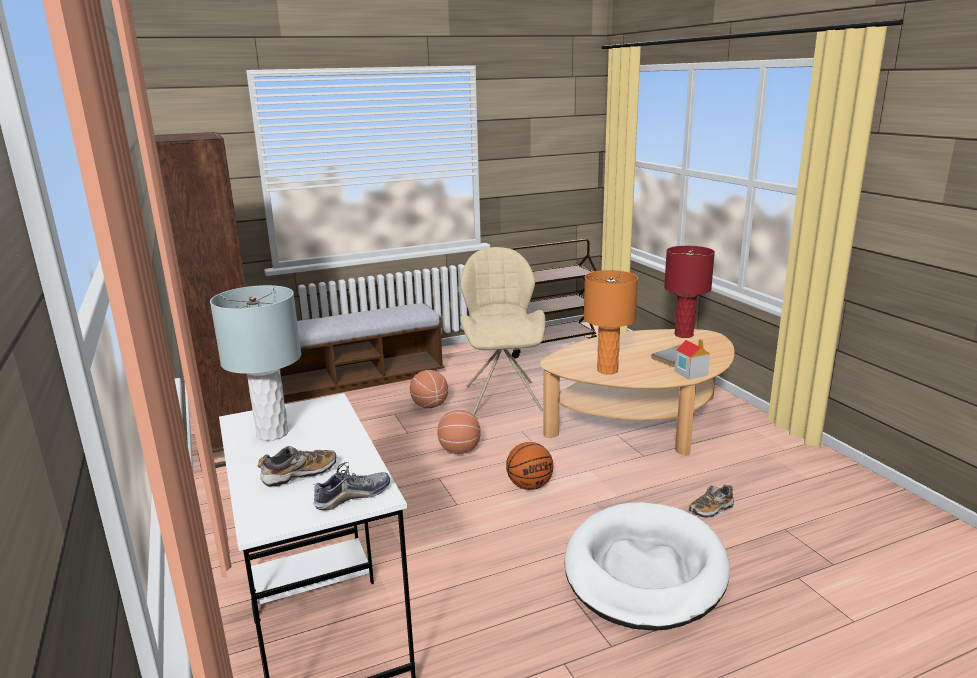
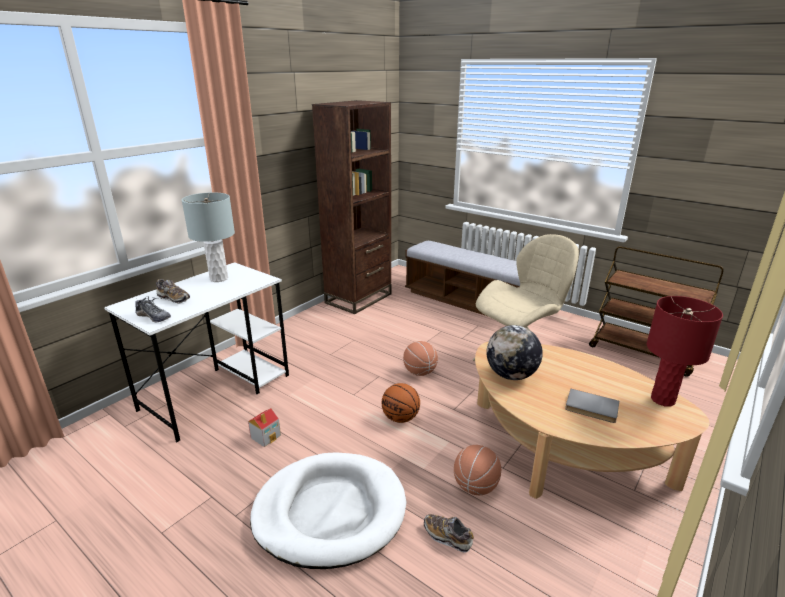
camera: 60 degrees right, 5 degrees up
basketball [410,370,448,408] -> basketball moved to [454,445,501,495]
orange table lamp [584,270,638,375] -> globe [486,325,543,380]
toy house [674,339,710,380] -> toy house moved to [248,408,281,447]

